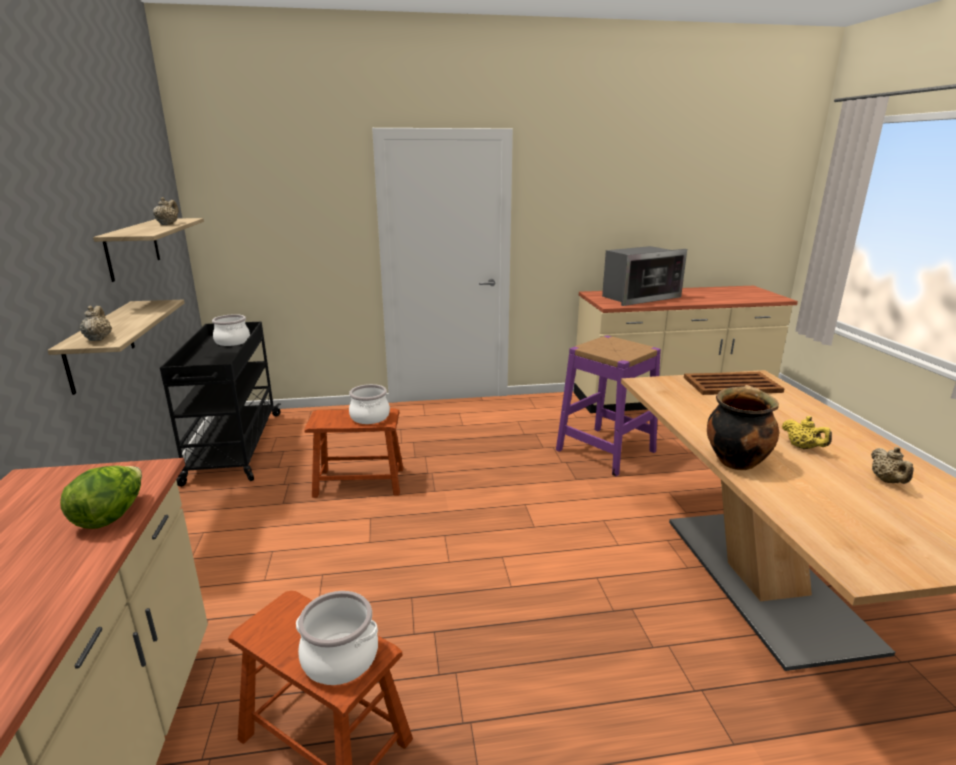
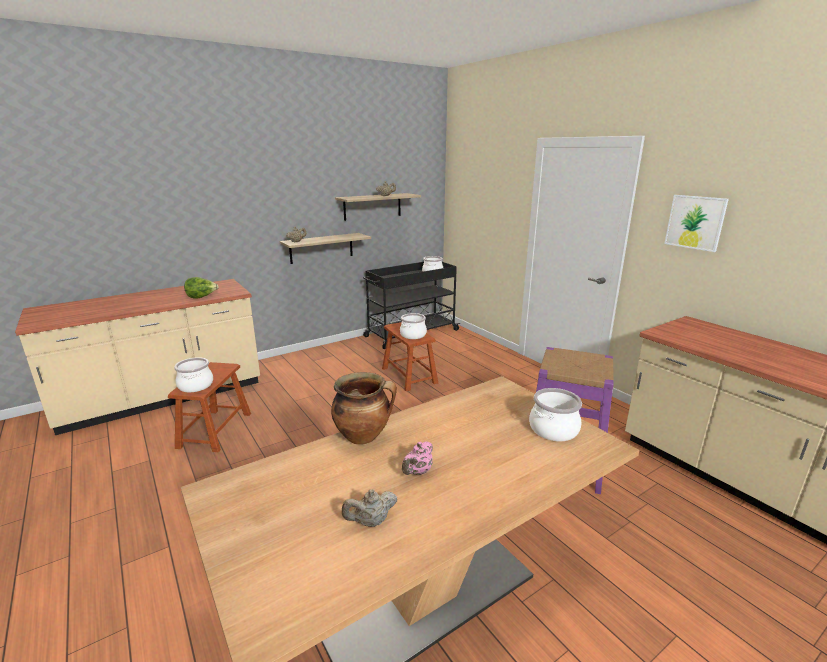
camera: 65 degrees right, 0 degrees up
microwave [602,246,687,306] -> none
brown tray [684,372,785,395] -> cooking pot [529,388,582,441]
yellow teapot [782,416,832,449] -> pink teapot [402,441,433,475]
none -> picture [664,195,729,252]

